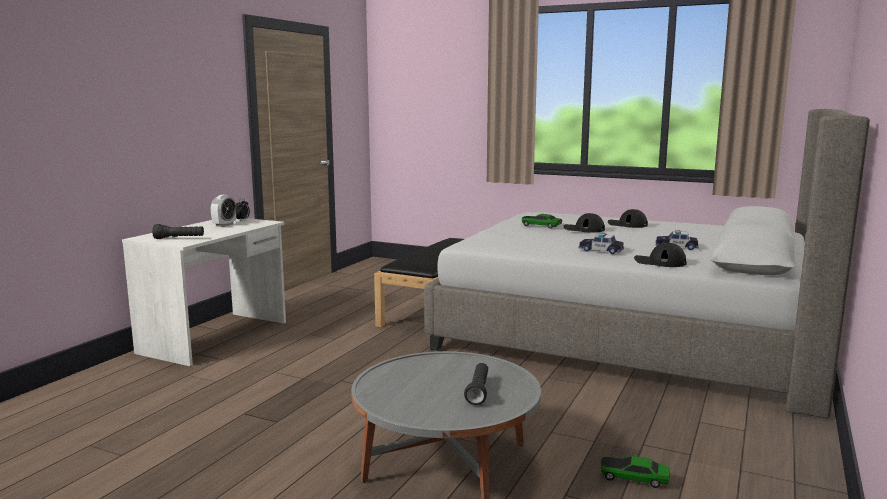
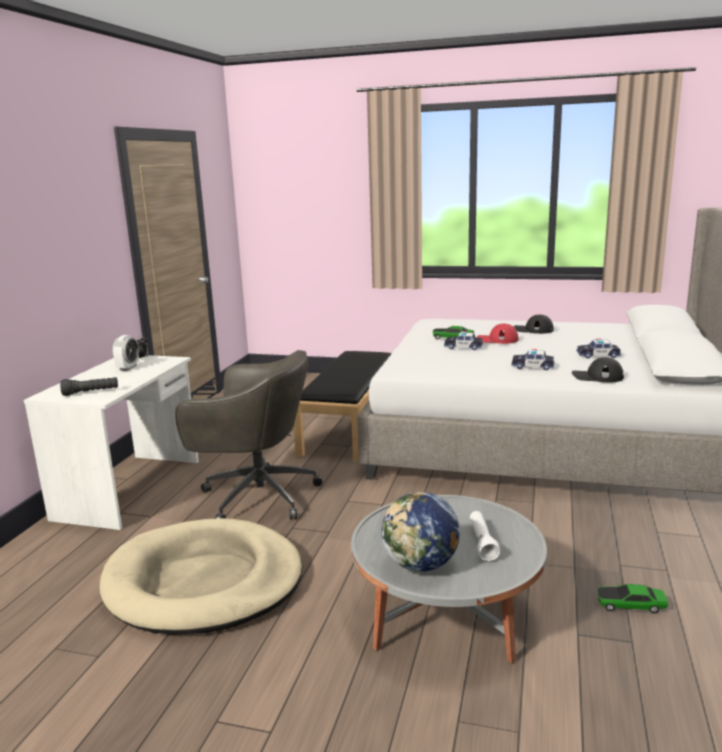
camera: 10 degrees left, 5 degrees up
black flashlight [464,363,488,405] -> white flashlight [470,511,501,561]
black cap [564,213,605,233] -> red cap [477,324,519,344]
none -> beige dog bed [100,518,302,635]
none -> grey office chair [175,350,322,520]
none -> globe [381,492,460,572]
none -> toy car [444,331,483,350]

